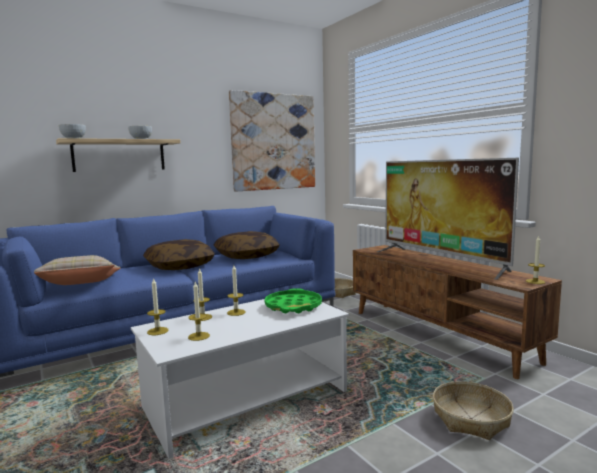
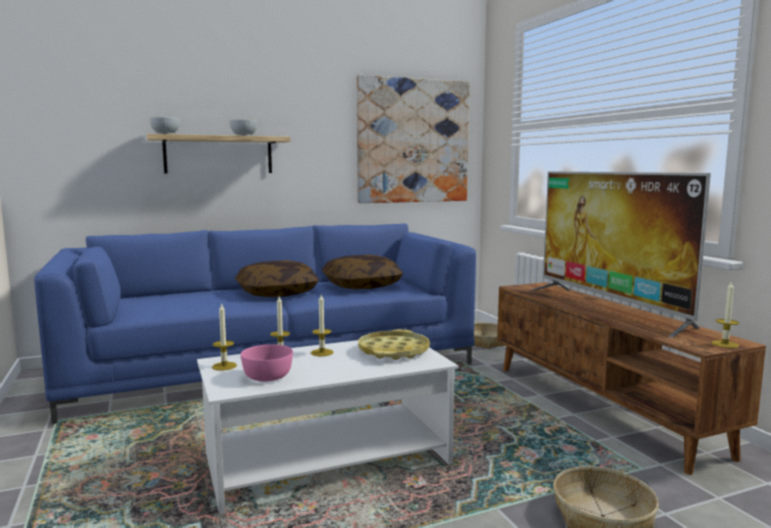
camera: 10 degrees right, 0 degrees up
beige pillow [34,255,121,285] -> none
candle [188,282,210,341] -> pink bowl [241,344,293,381]
green tray [265,288,322,313] -> yellow tray [358,329,430,360]

